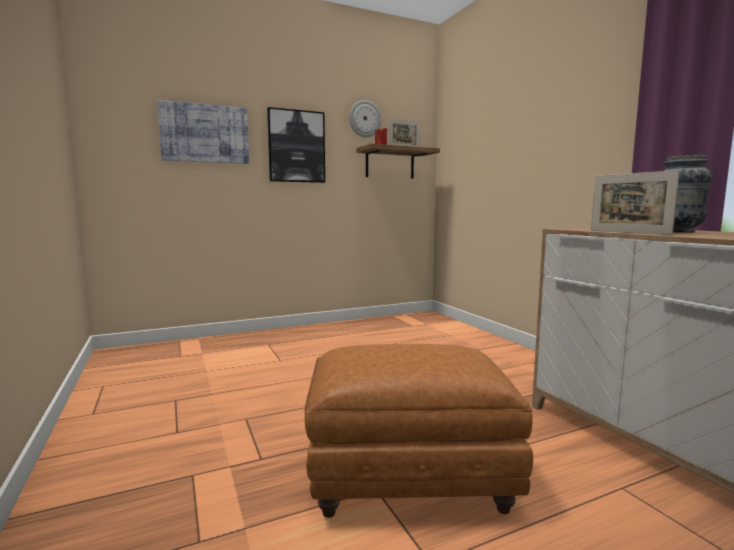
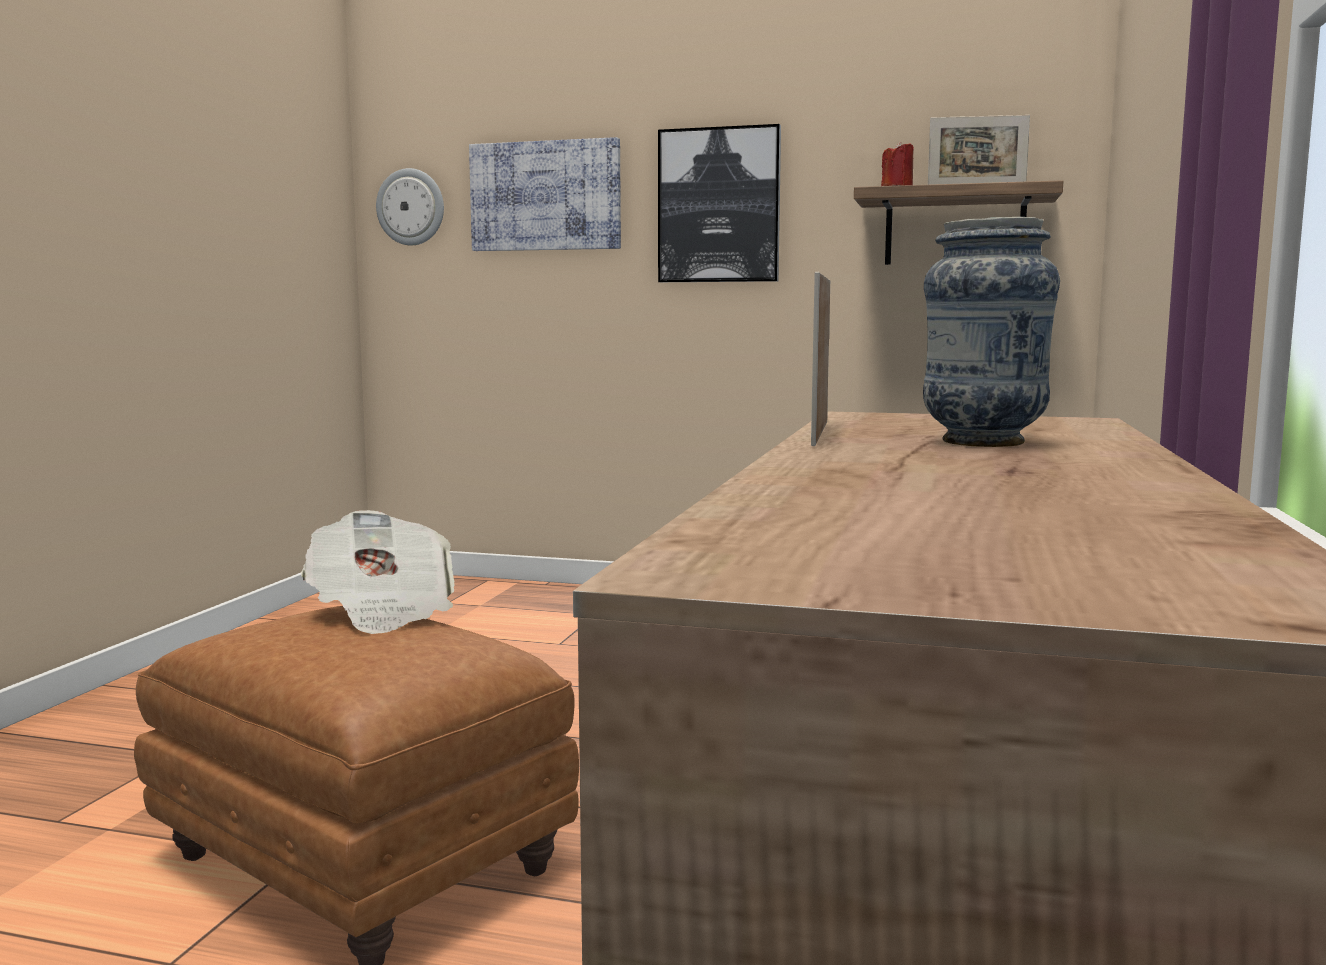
camera: 40 degrees right, 0 degrees up
wall clock [349,100,382,137] -> wall clock moved to [376,168,444,245]
none -> newspaper [301,510,454,634]

